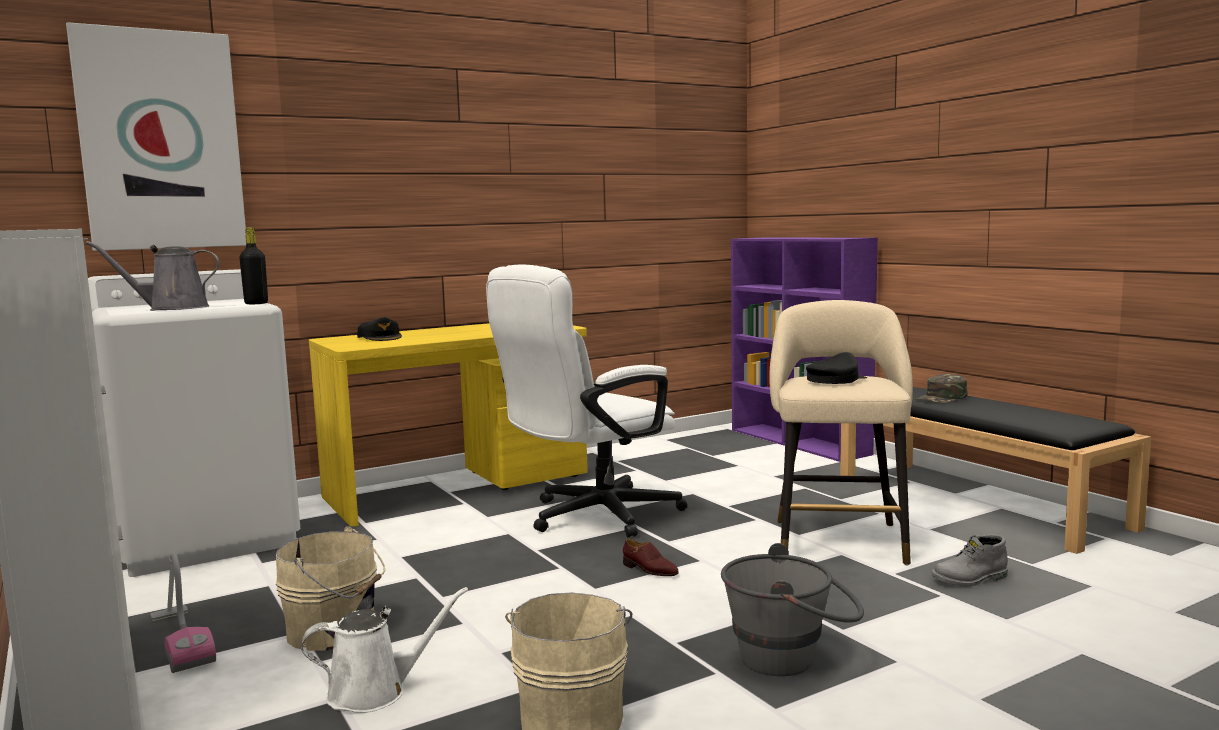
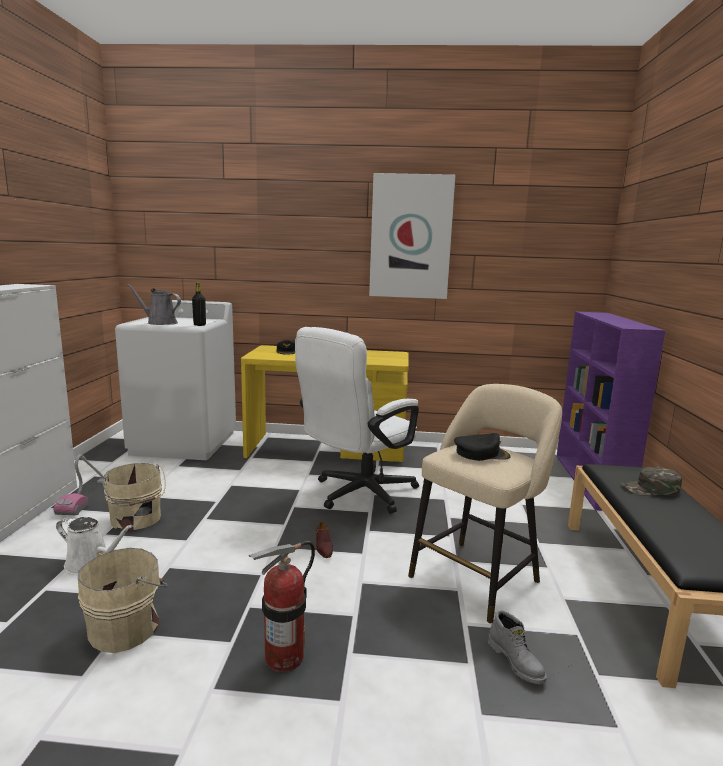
camera: 35 degrees right, 5 degrees up
picture [66,22,246,251] -> picture moved to [369,173,456,299]
white office chair [486,265,687,537] -> white office chair turned 45 degrees counterclockwise [295,327,419,514]
grey bucket [721,543,864,676] -> fire extinguisher [249,541,315,673]
grey boot [931,534,1008,587] -> grey boot turned 135 degrees counterclockwise [488,611,546,684]

